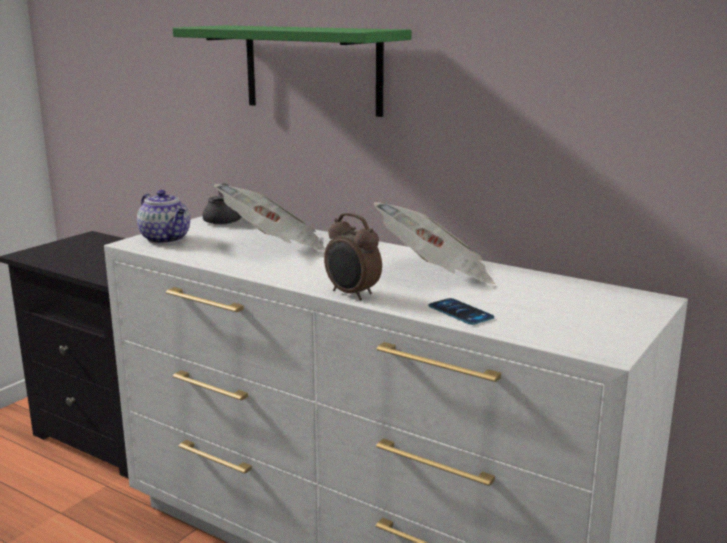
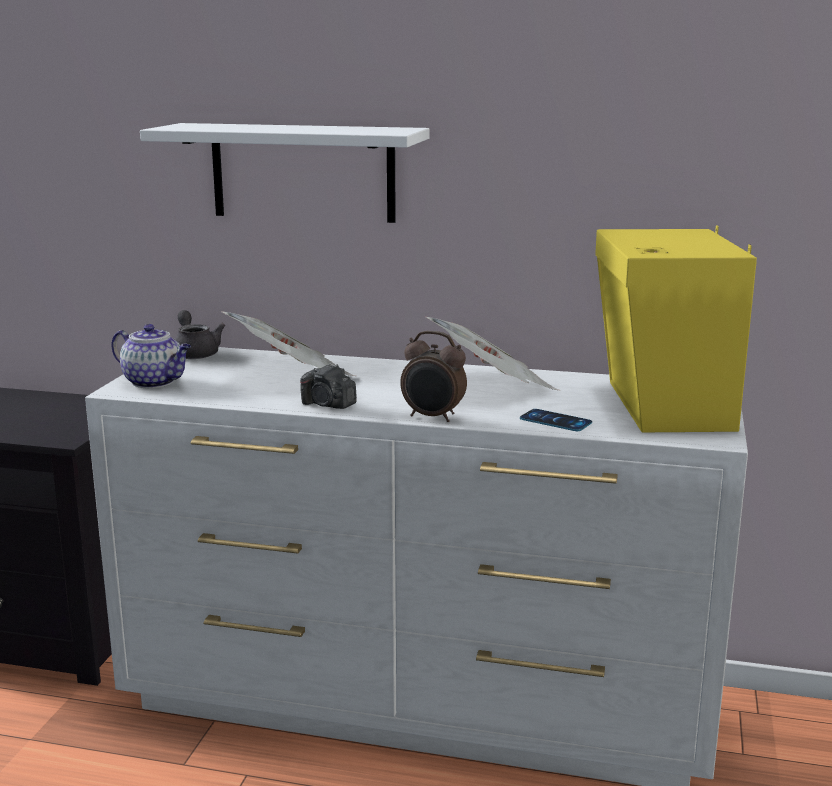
camera: 20 degrees left, 0 degrees up
green shelf [173,26,412,117] -> white shelf [140,123,430,223]
none -> camera [300,363,357,409]
none -> yellow speaker [595,225,757,432]

